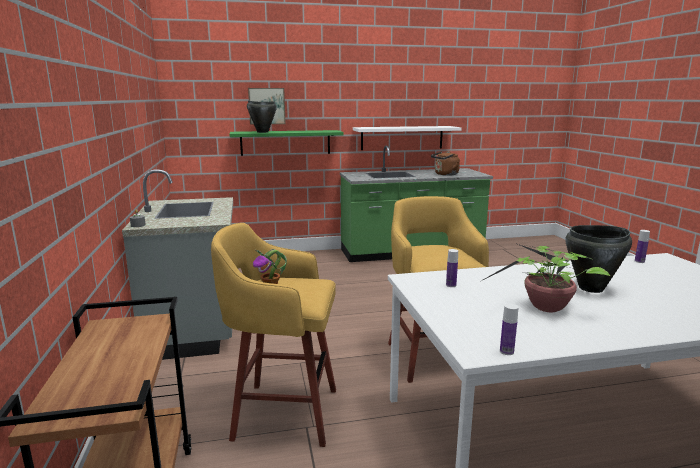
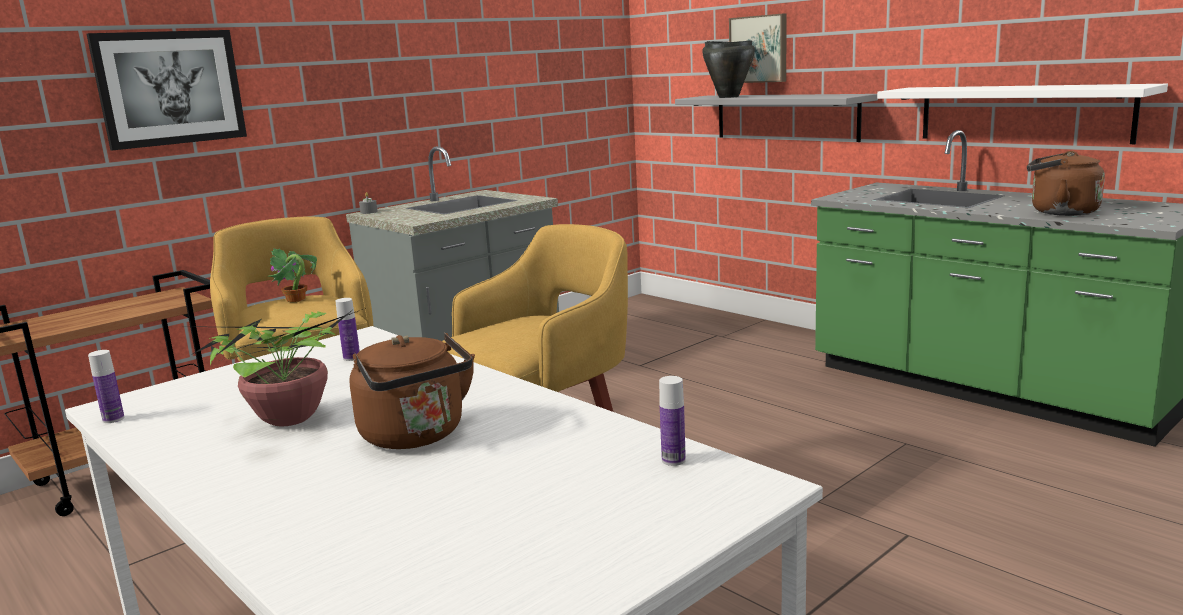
camera: 60 degrees right, 0 degrees up
green shelf [229,130,343,156] -> grey shelf [675,94,878,142]
black cooking pot [565,225,632,293] -> brown kettle [349,333,475,449]
none -> picture [87,30,247,150]

